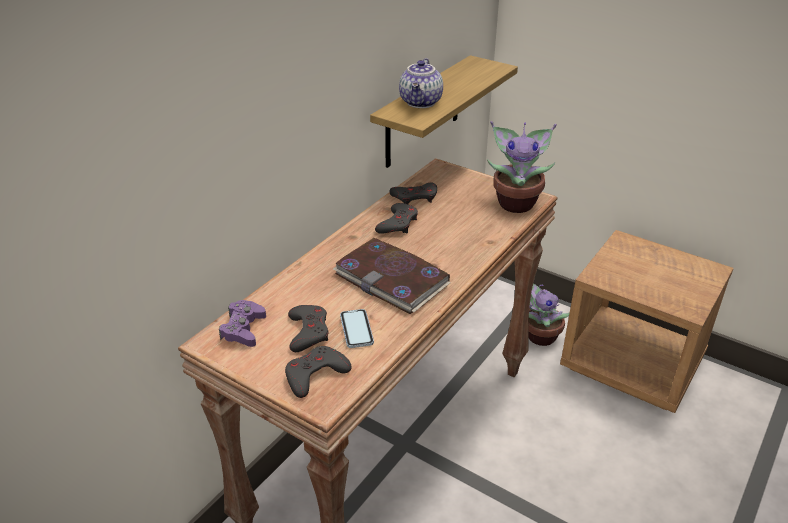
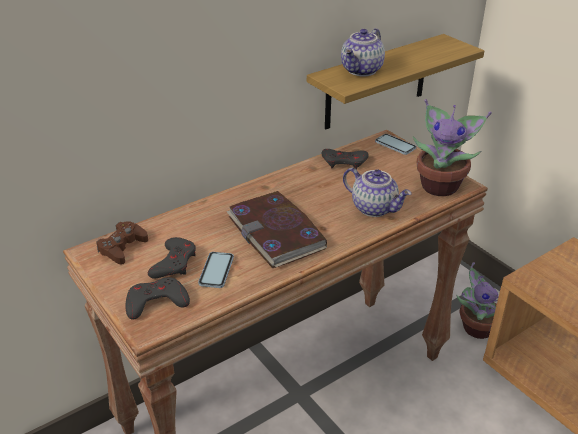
camera: 20 degrees right, 0 degrees up
purple game controller [219,300,266,347] -> brown game controller [96,221,148,264]
grey game controller [375,203,418,234] -> none
none -> teapot [343,168,411,217]
none -> phone [375,134,416,155]

